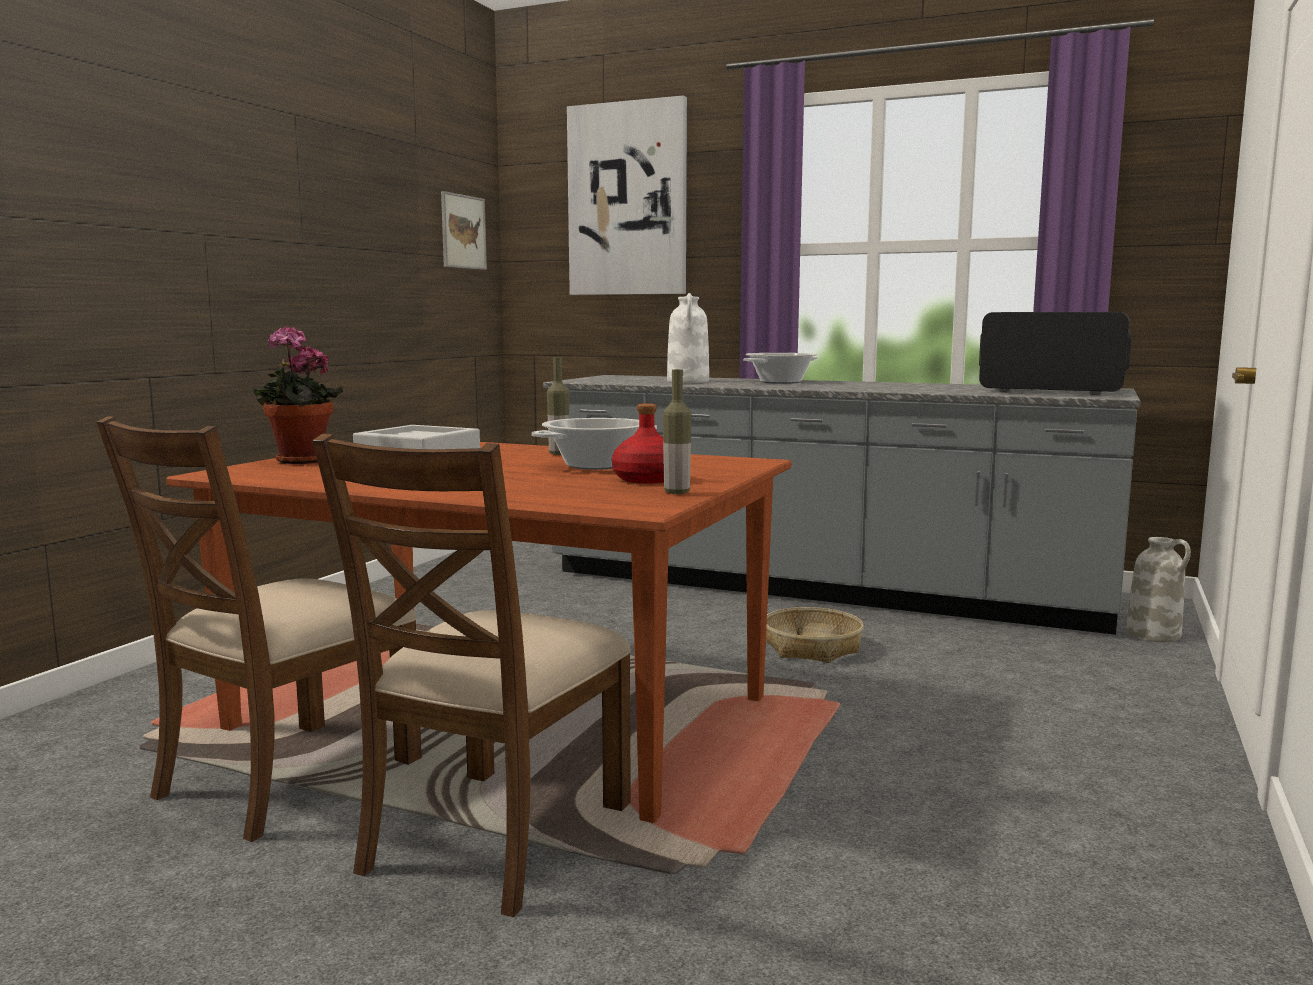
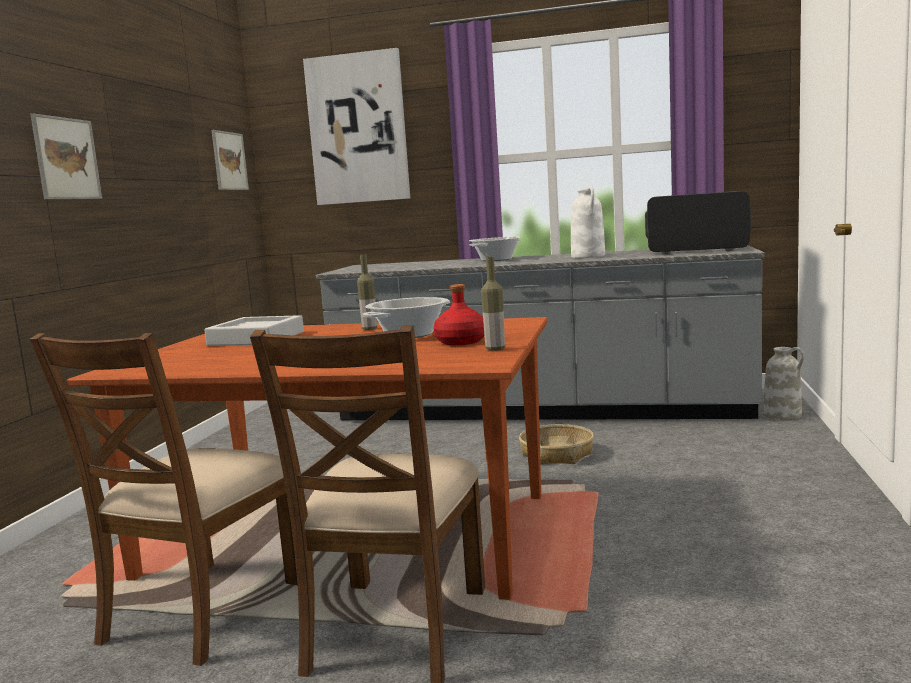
camera: 10 degrees left, 0 degrees up
potted plant [254,325,343,464] -> none
white vase [667,293,709,383] -> white vase moved to [571,186,605,258]
none -> picture [30,114,102,199]

